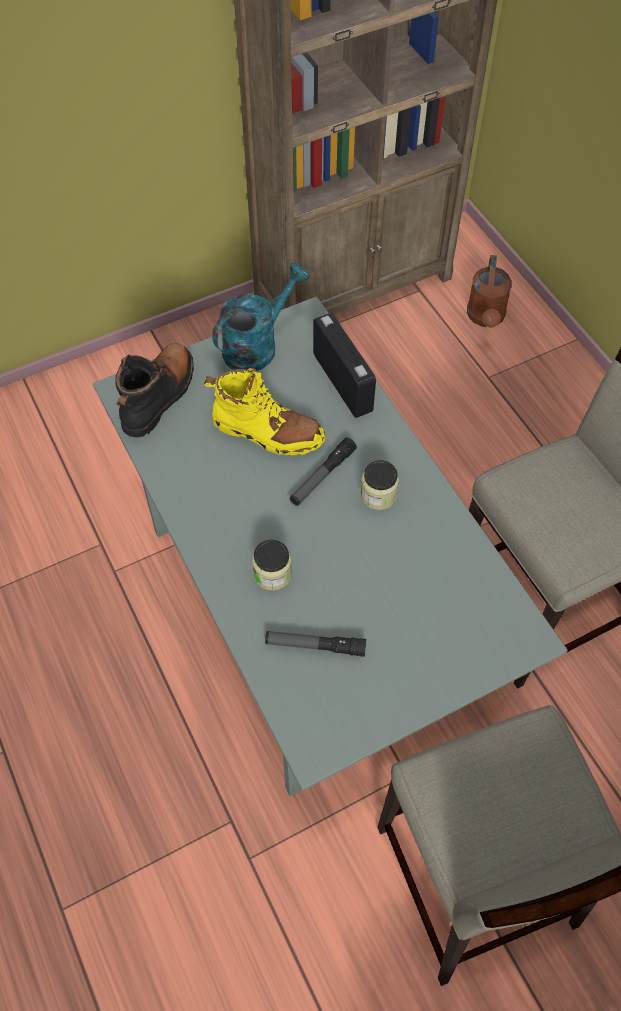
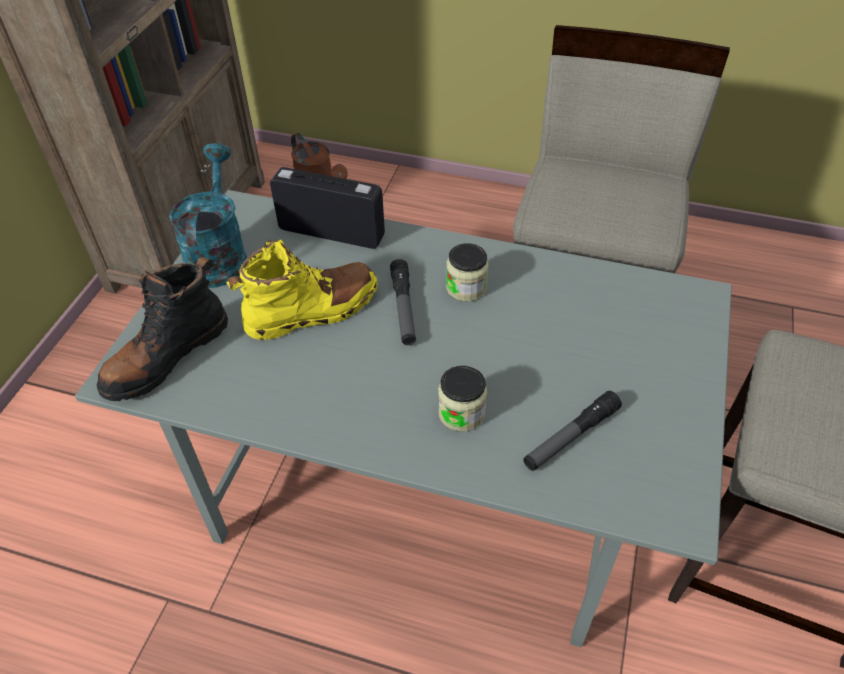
camera: 45 degrees left, 10 degrees down
black boot [115,343,194,437] -> black boot turned 120 degrees counterclockwise [97,257,228,401]

